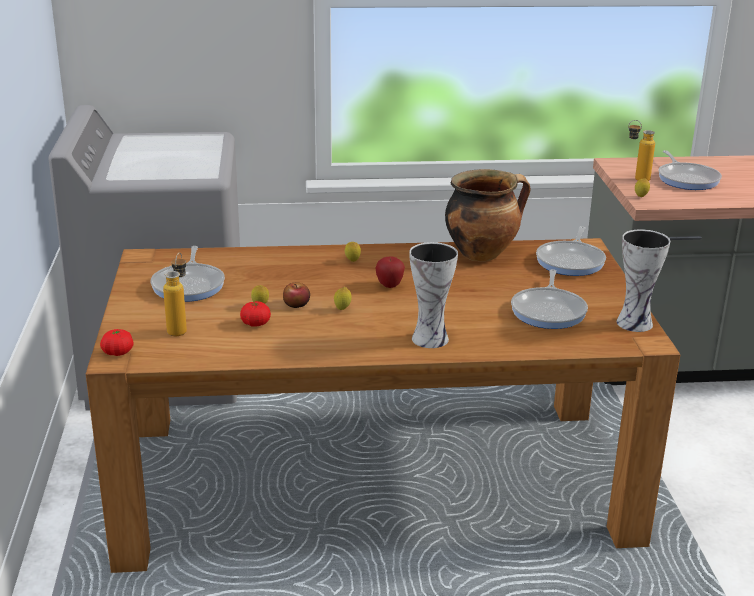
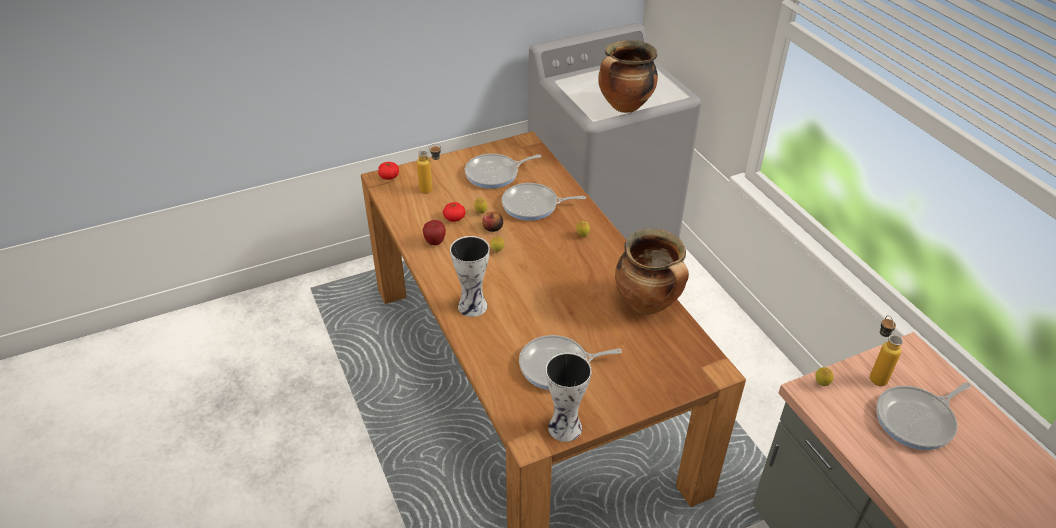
camera: 70 degrees right, 15 degrees up
apple [376,257,405,288] -> apple moved to [423,220,446,246]
frying pan [536,226,606,276] -> frying pan moved to [502,183,586,221]
none -> cooking pot [598,40,658,113]

